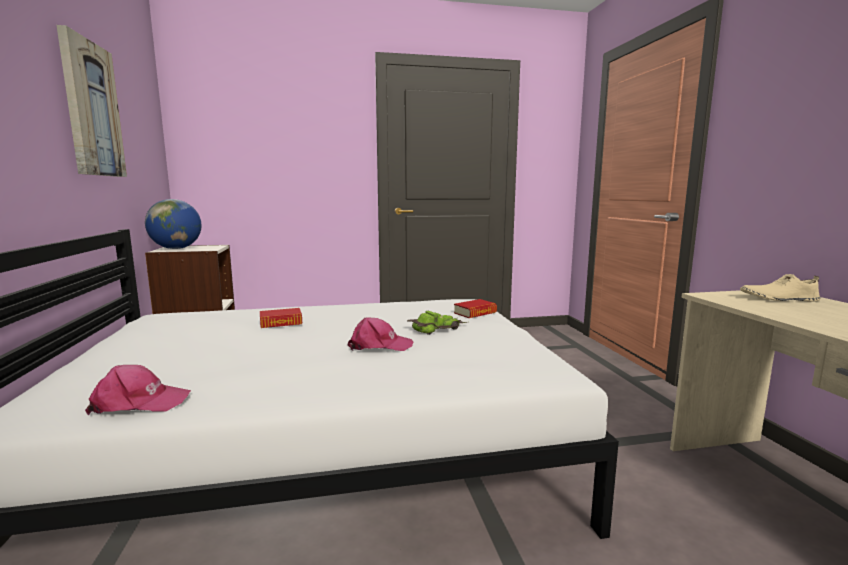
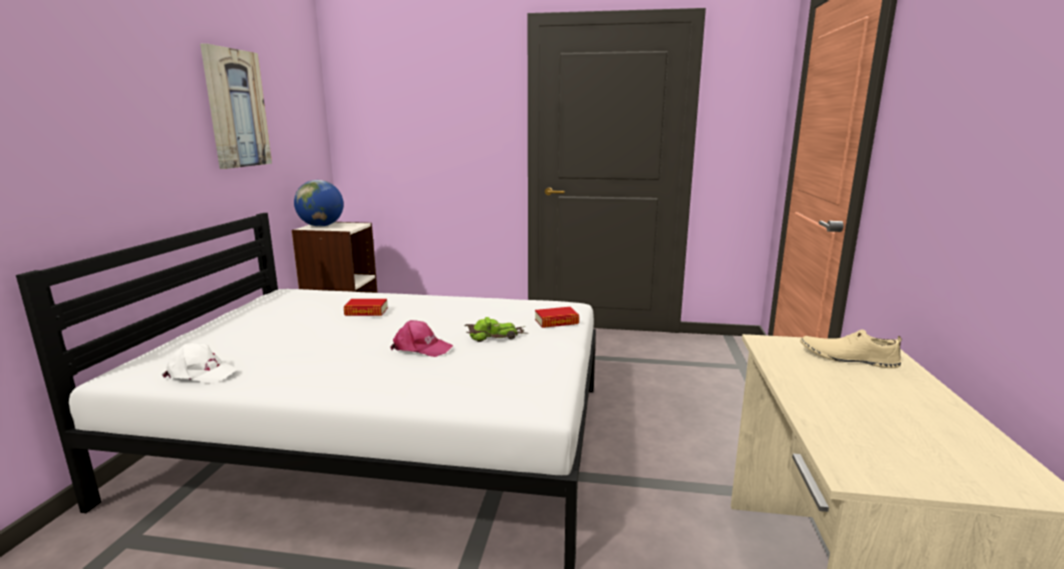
camera: 20 degrees right, 5 degrees up
pink cap [85,365,191,416] -> white cap [162,343,238,384]

